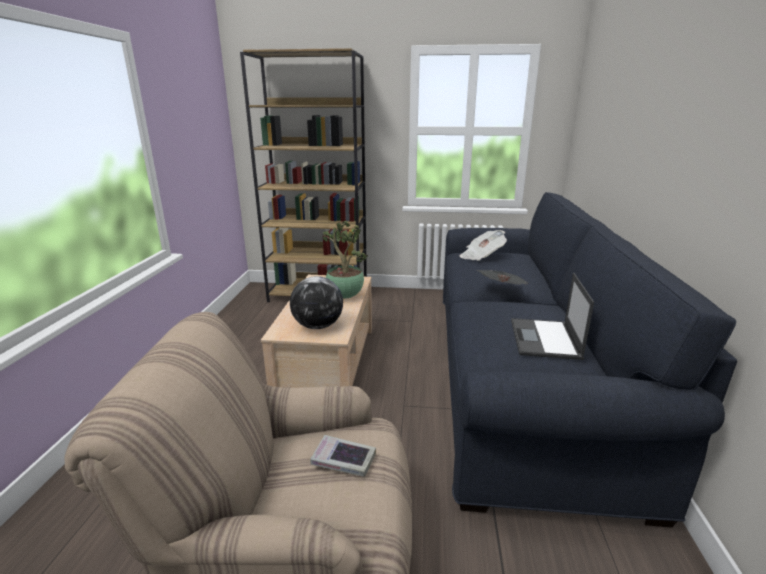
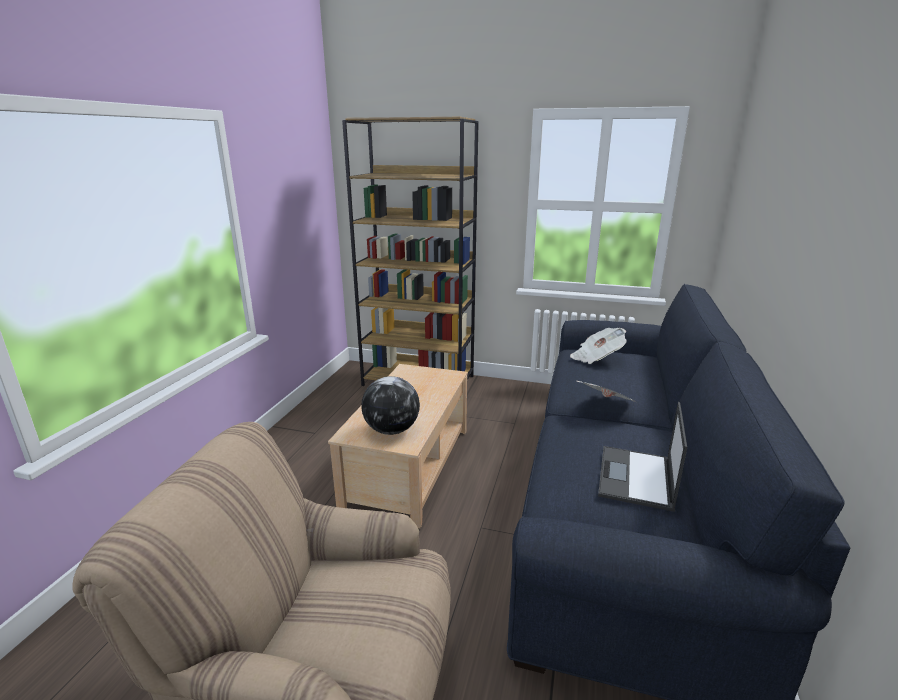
camera: 10 degrees right, 0 degrees up
book [310,435,376,477] -> none
potted plant [323,221,368,298] -> none

